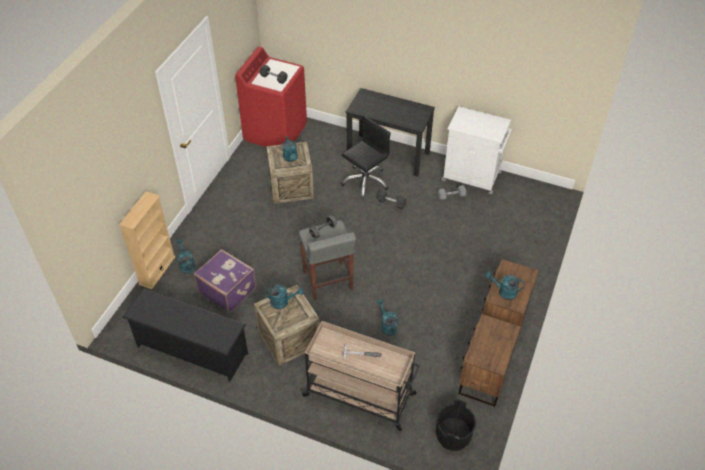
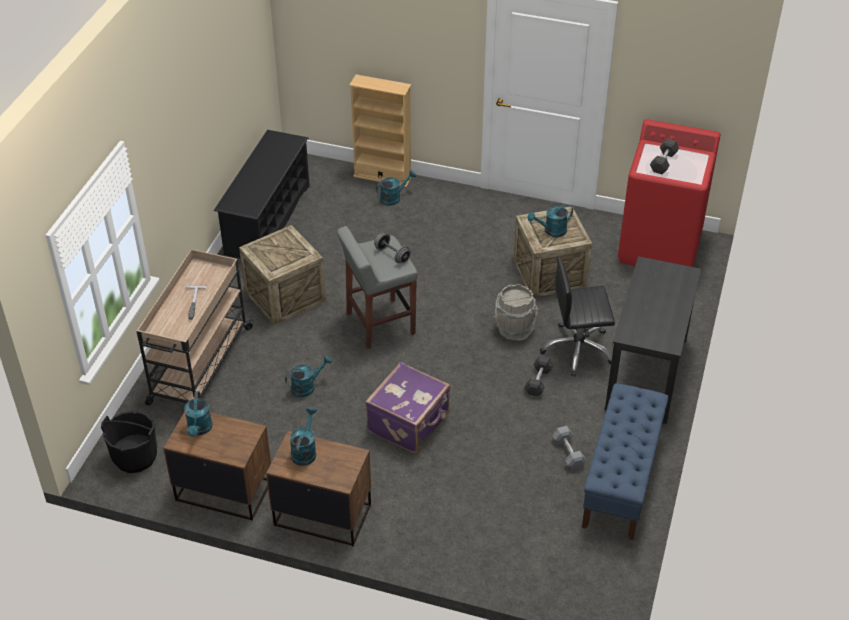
camera: 85 degrees right, 5 degrees down
purple suitcase [194,249,256,312] -> purple suitcase moved to [365,362,450,453]
turquoise watering can [264,285,304,309] -> turquoise watering can moved to [184,391,213,437]
black office chair [341,116,391,200] -> black office chair turned 135 degrees clockwise [540,257,615,377]
white cabinet [442,106,512,194] -> blue bench [582,383,668,540]
none -> grey bucket [493,284,538,341]

